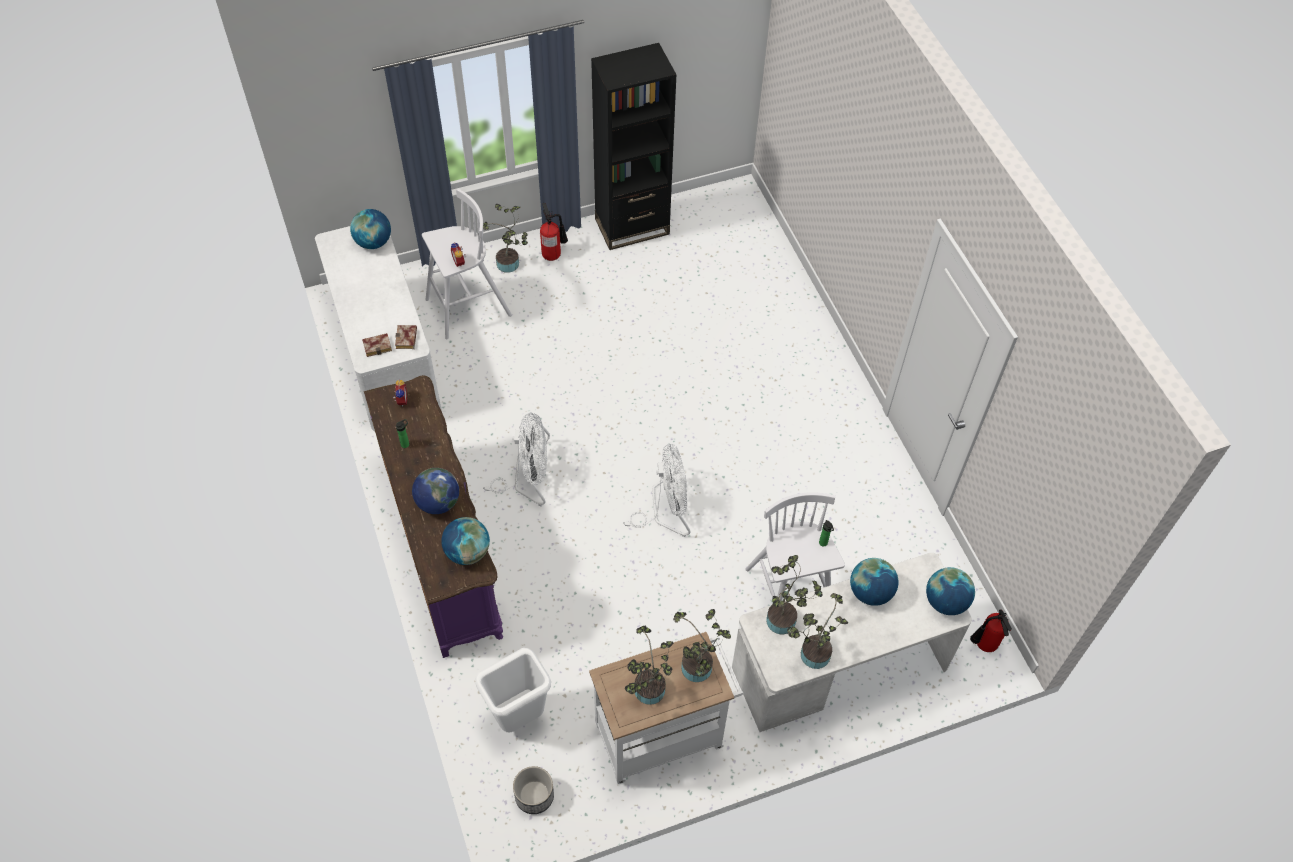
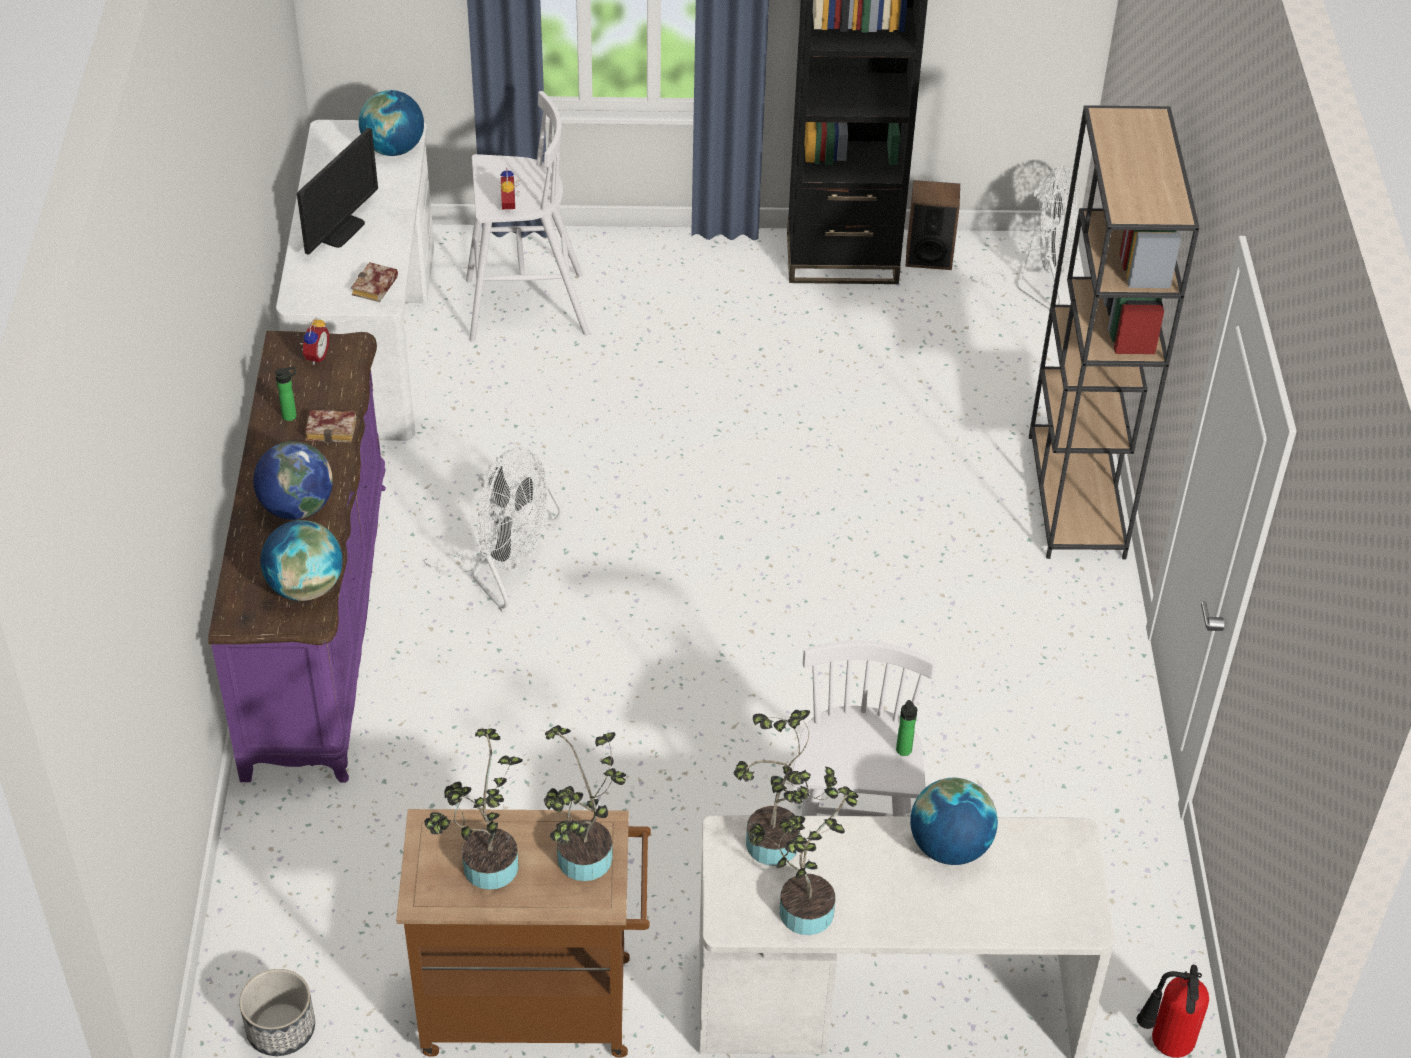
camera: 20 degrees right, 10 degrees down
book [362,333,392,357] -> book moved to [305,410,356,443]
white trash can [475,648,551,733] -> none
potted plant [483,204,528,273] -> none
fire extinguisher [540,203,568,261] -> none
white cart [589,632,744,784] -> brown cart [396,809,651,1058]
white fan [625,443,691,537] -> white fan moved to [970,165,1078,311]
globe [926,567,975,615] -> none
none -> monitor [297,128,378,255]
none -> speaker [906,180,960,270]
none -> bookcase [1029,105,1200,560]

